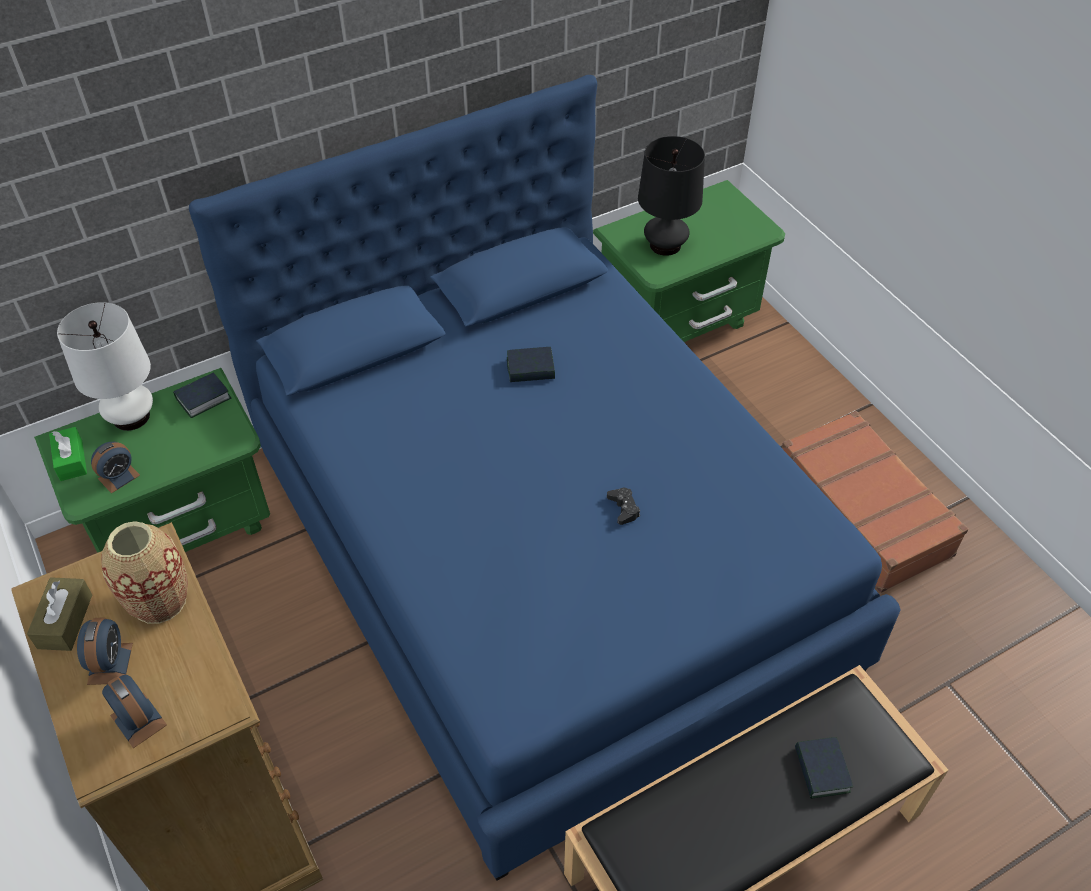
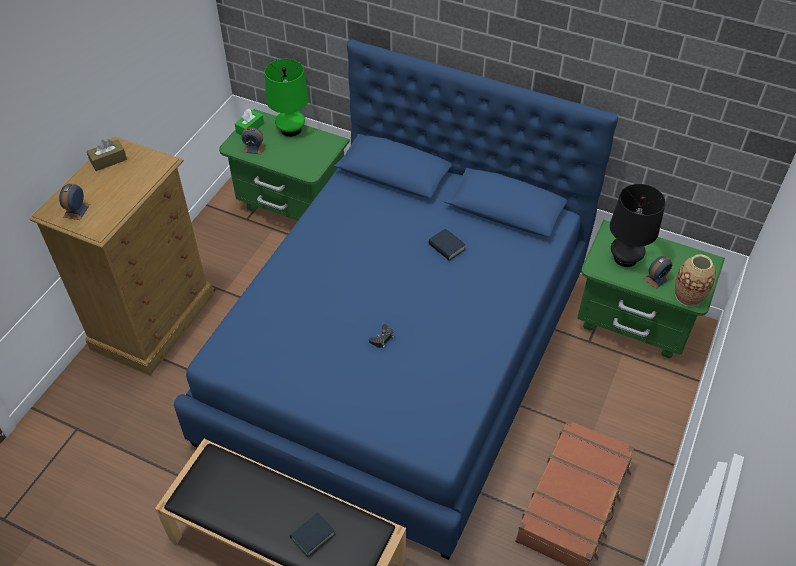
camera: 55 degrees right, 0 degrees up
white table lamp [57,302,153,431] -> green table lamp [264,59,309,137]
alarm clock [77,617,133,685] -> alarm clock moved to [643,256,672,289]
vase [101,521,188,624] -> vase moved to [675,254,716,306]
book [173,372,231,418] -> none

